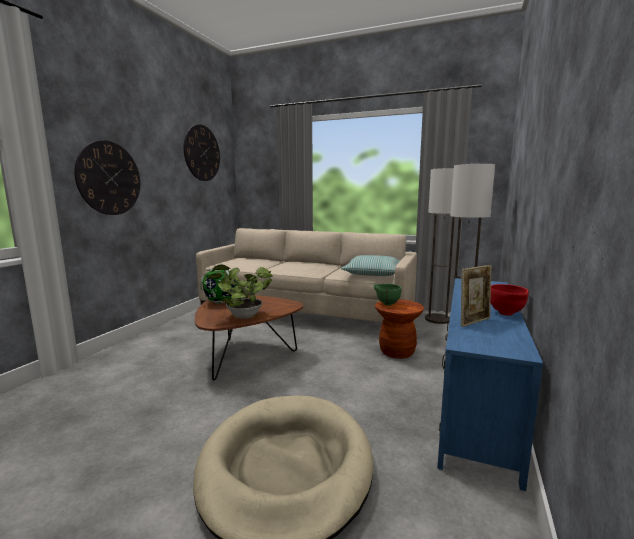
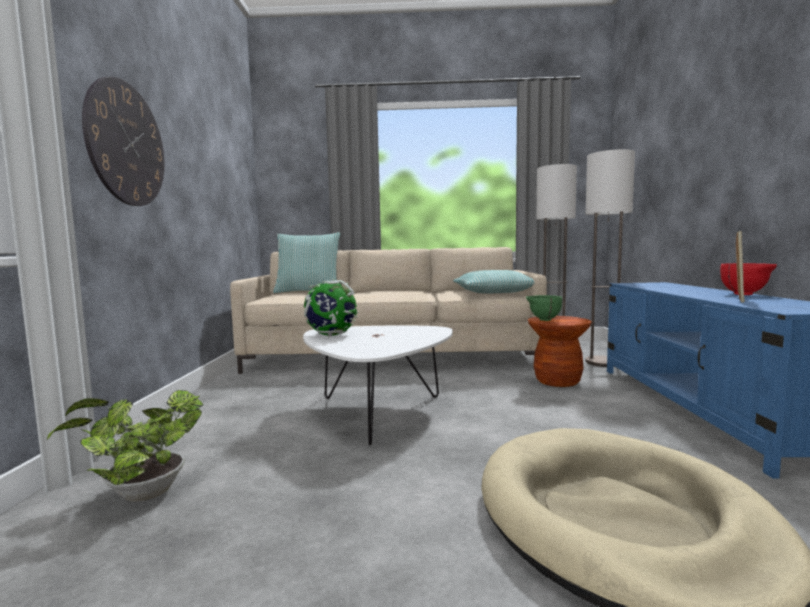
camera: 20 degrees left, 5 degrees down
wall clock [184,124,220,181] -> none
brown coffee table [195,294,303,381] -> white coffee table [303,326,453,445]
potted plant [204,264,273,319] -> potted plant moved to [47,390,203,502]
none -> pillow [273,232,340,293]

